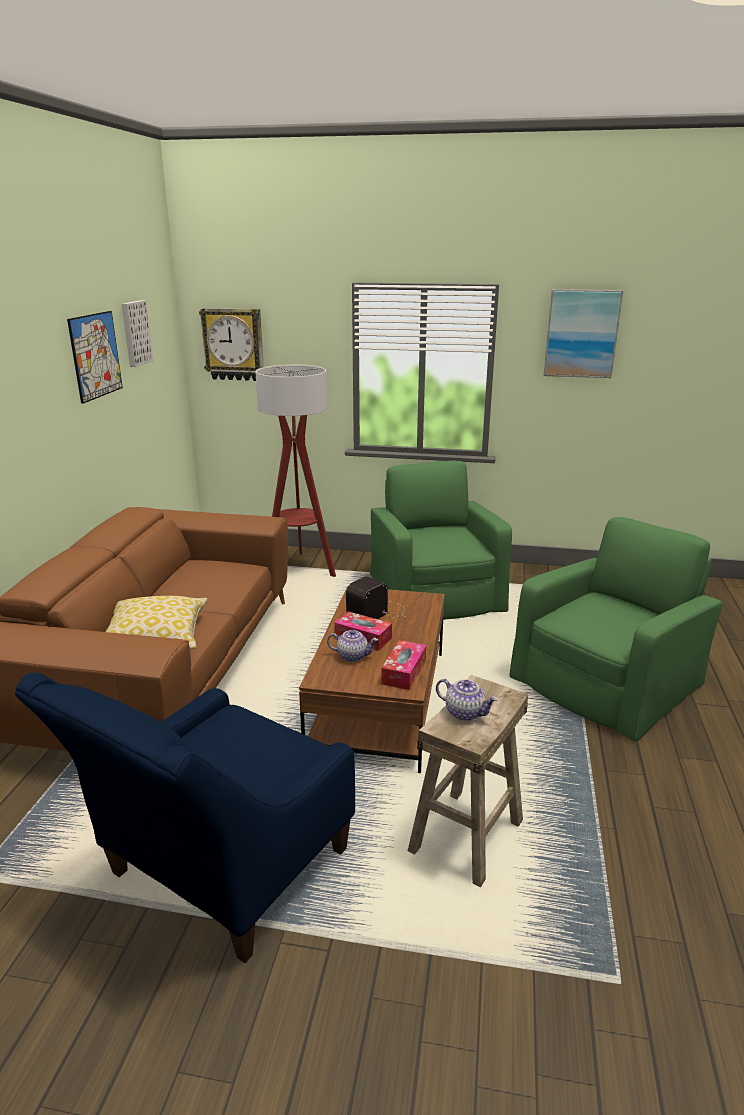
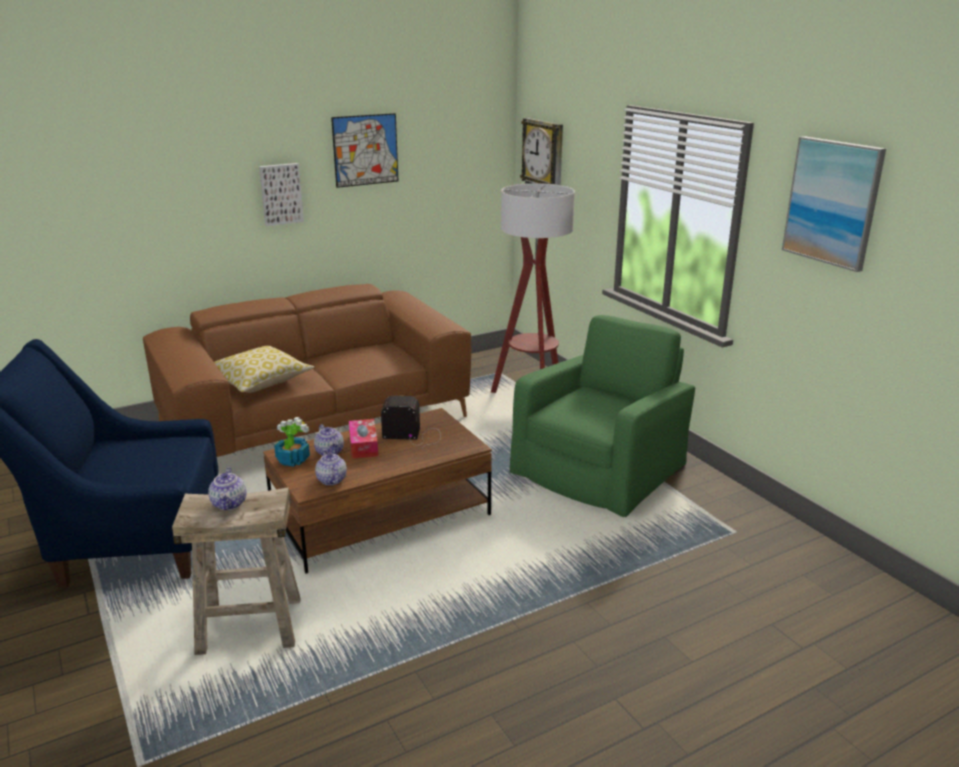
camera: 50 degrees right, 0 degrees up
picture [122,300,153,367] -> picture moved to [259,163,304,226]
tissue box [381,640,426,690] -> teapot [315,449,347,485]
green armchair [509,517,722,741] -> none
none -> potted plant [274,417,310,467]

